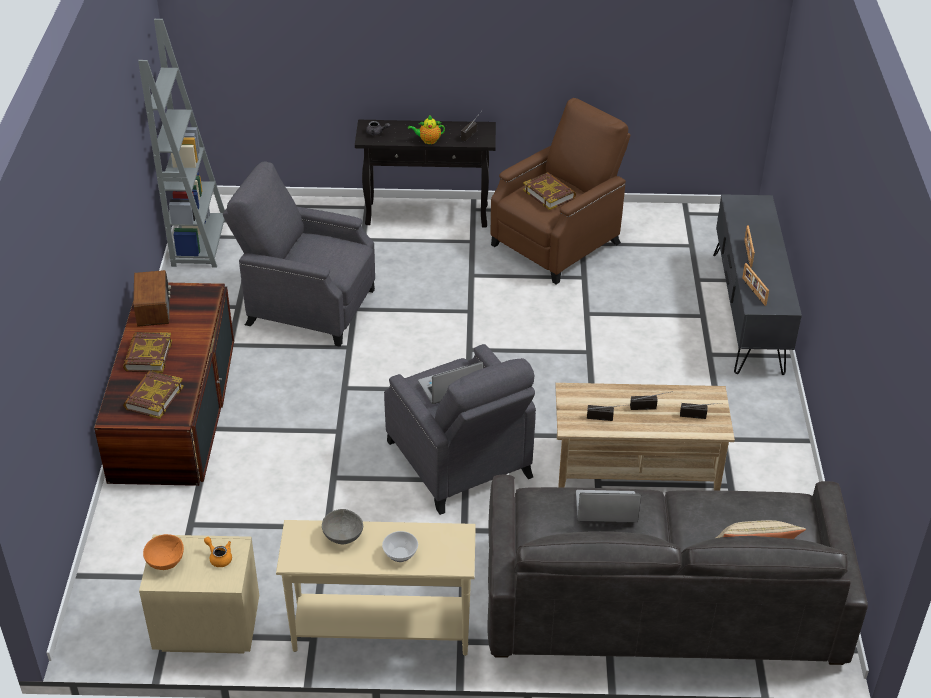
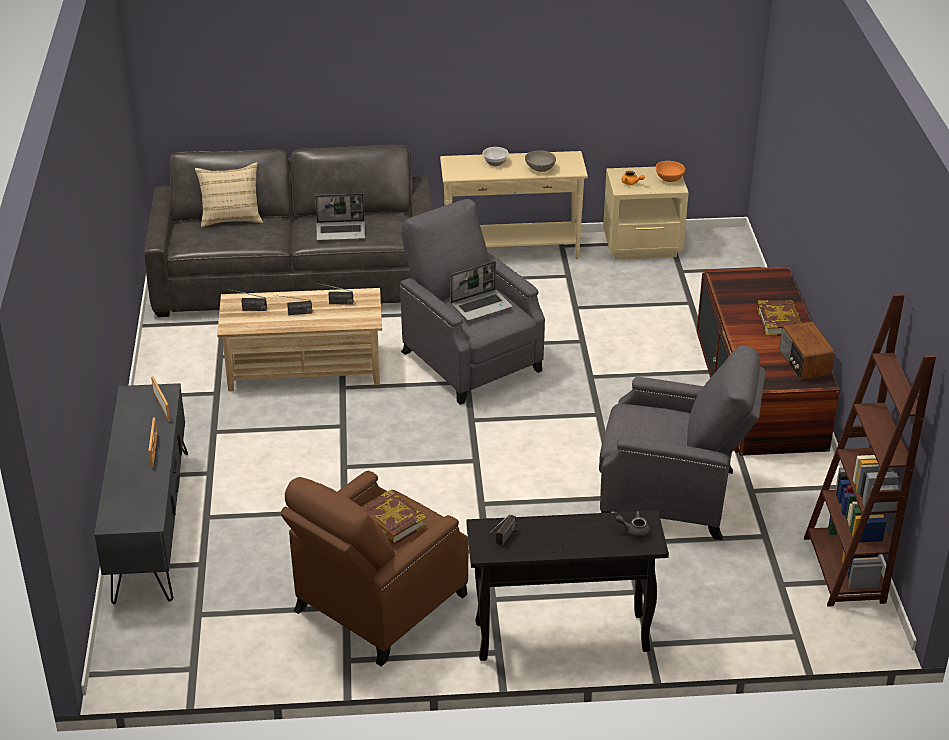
camera: 175 degrees right, 5 degrees down
book [123,370,184,419] -> none
grey bookcase [138,19,226,268] -> brown bookcase [804,294,936,607]
teapot [408,115,445,144] -> none

